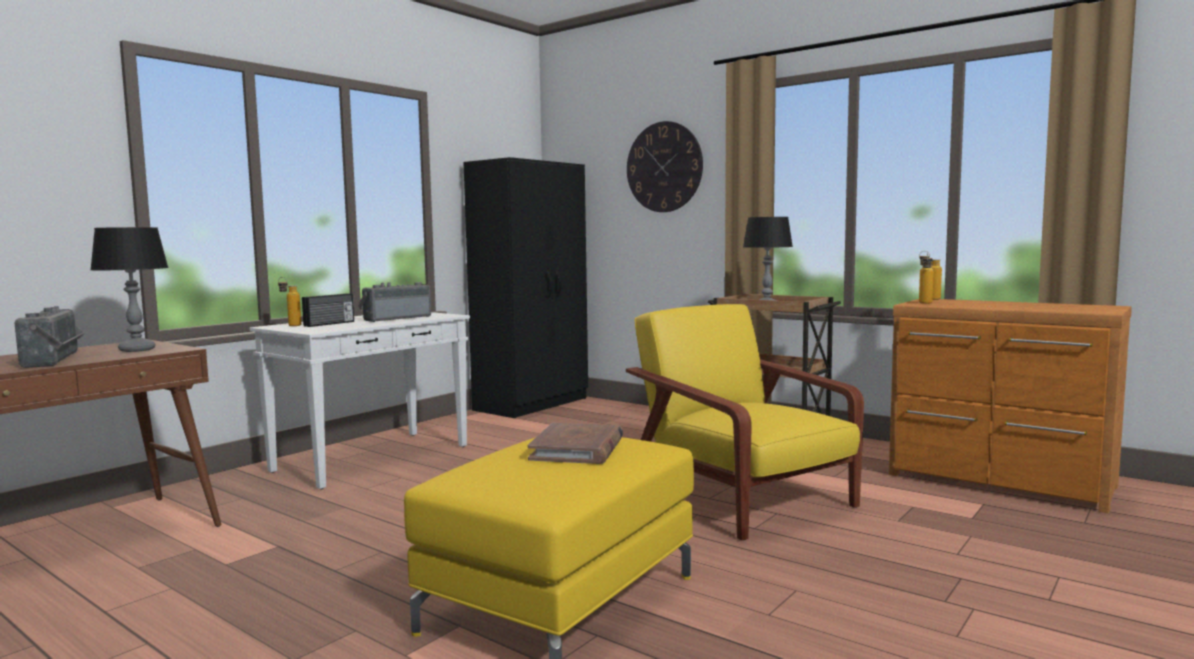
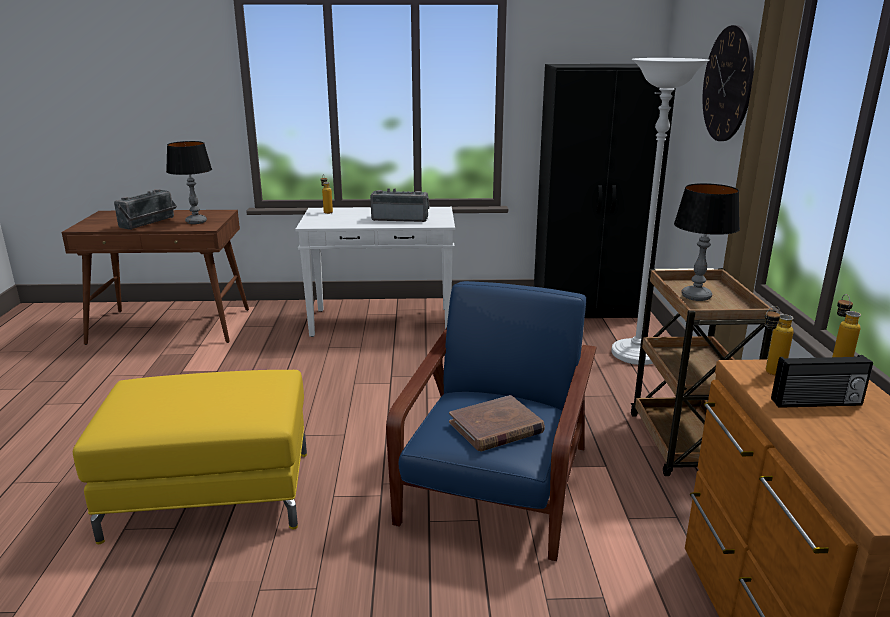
camera: 50 degrees right, 15 degrees up
radio [302,293,354,327] -> radio moved to [771,355,873,408]
brown book [528,423,623,464] -> brown book moved to [449,395,545,451]
yellow armchair [626,304,864,540] -> blue armchair [386,281,596,561]
none -> white floor lamp [611,58,710,365]

